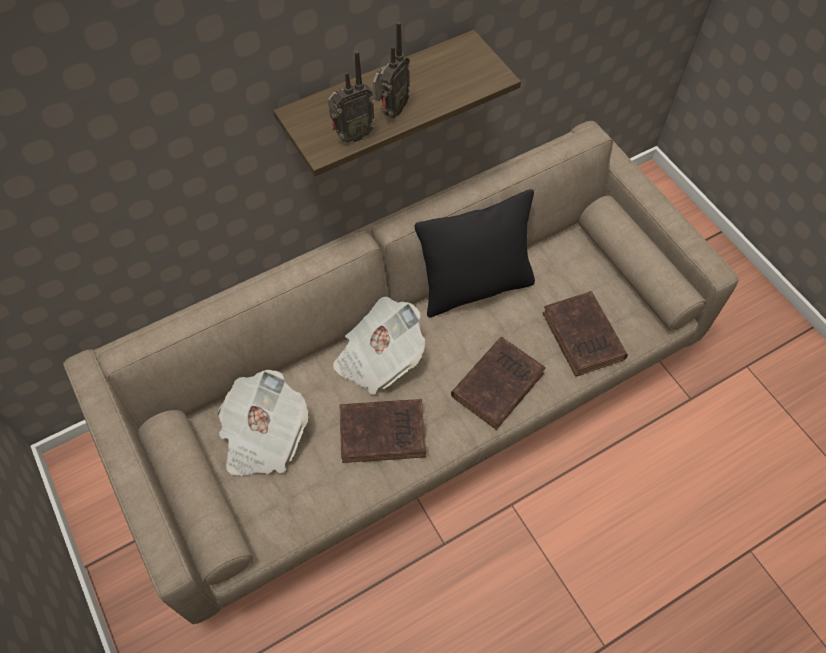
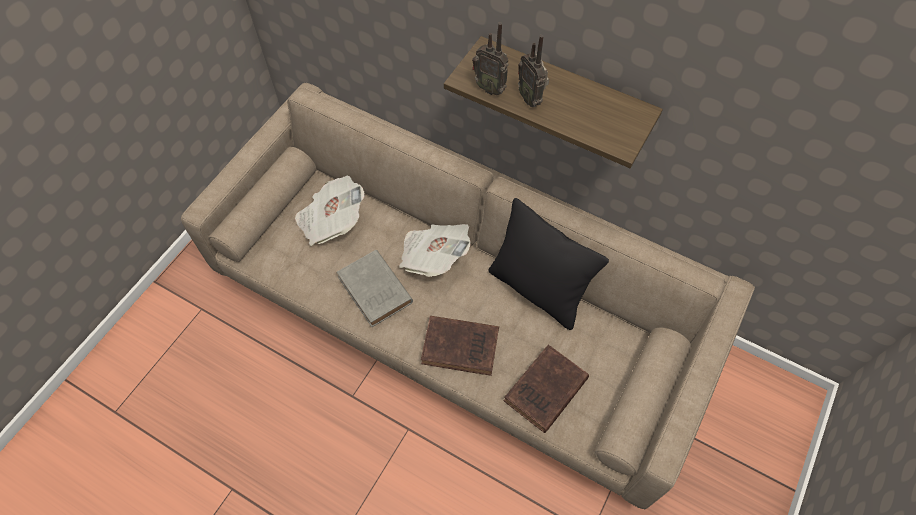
camera: 60 degrees right, 0 degrees up
brown book [339,399,426,463] -> grey book [337,250,413,327]
radio [373,21,410,118] -> radio turned 60 degrees clockwise [518,35,549,107]

